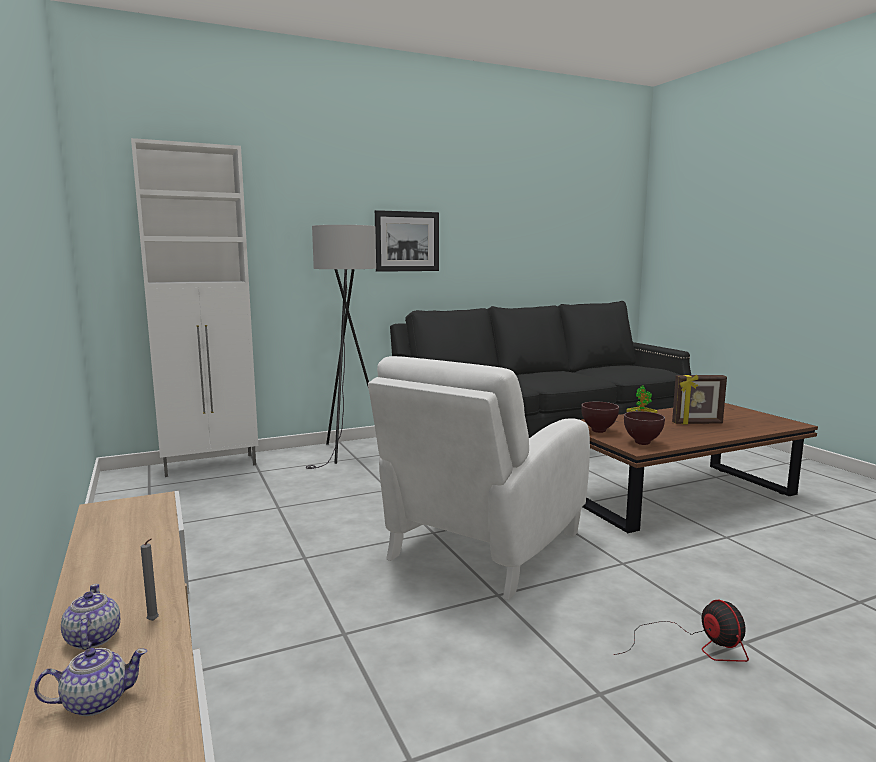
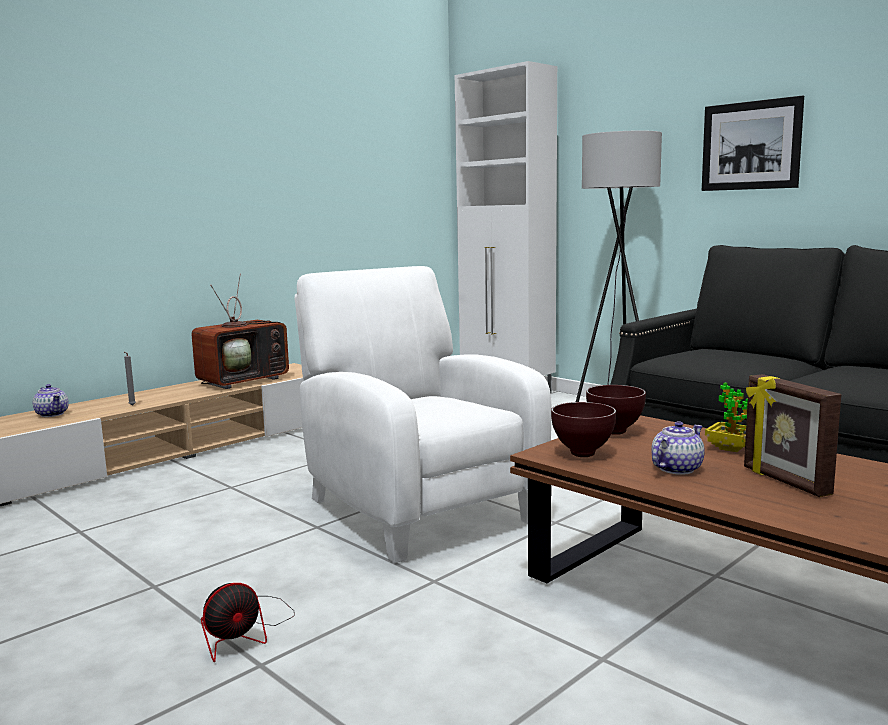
camera: 70 degrees right, 0 degrees up
teapot [61,584,120,650] -> teapot moved to [651,421,705,475]
white armchair [368,356,590,600] -> white armchair turned 45 degrees clockwise [295,266,552,563]
none -> television [192,274,289,389]

